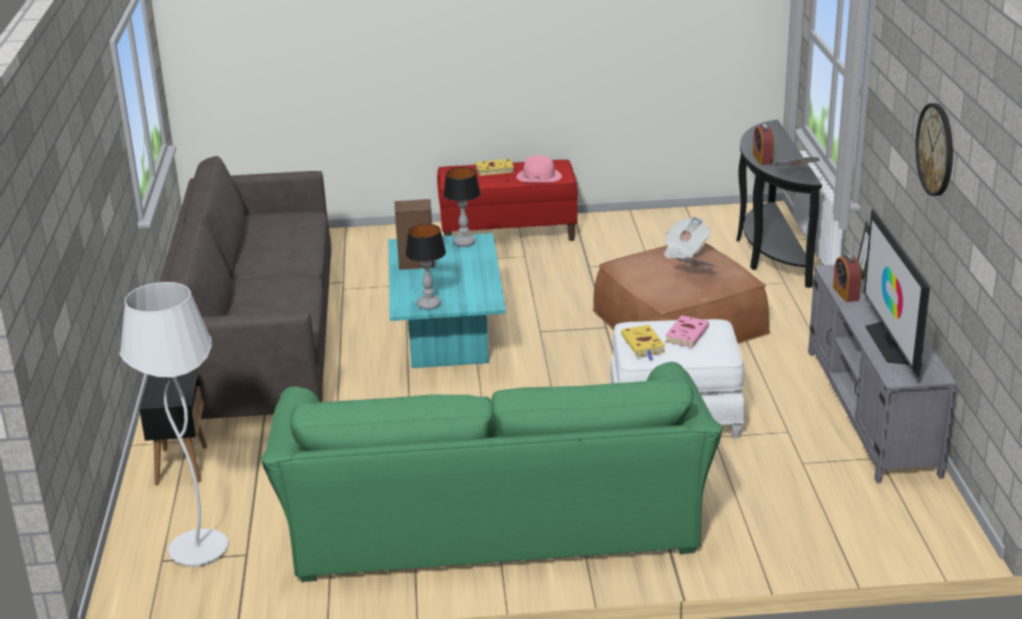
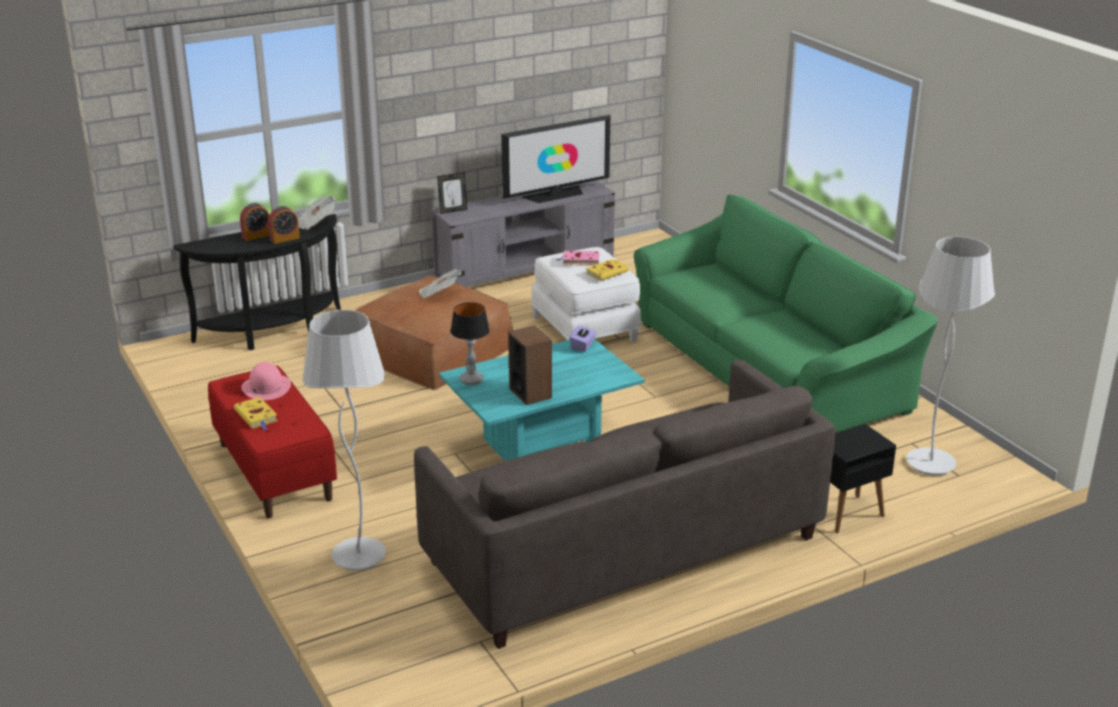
camera: 115 degrees left, 0 degrees up
table lamp [406,224,446,310] -> none
newspaper [664,217,711,259] -> none
alarm clock [833,254,861,302] -> alarm clock moved to [240,203,269,241]
wall clock [916,103,953,196] -> none
none -> white floor lamp [302,310,386,571]
none -> purple tissue box [570,324,596,352]

